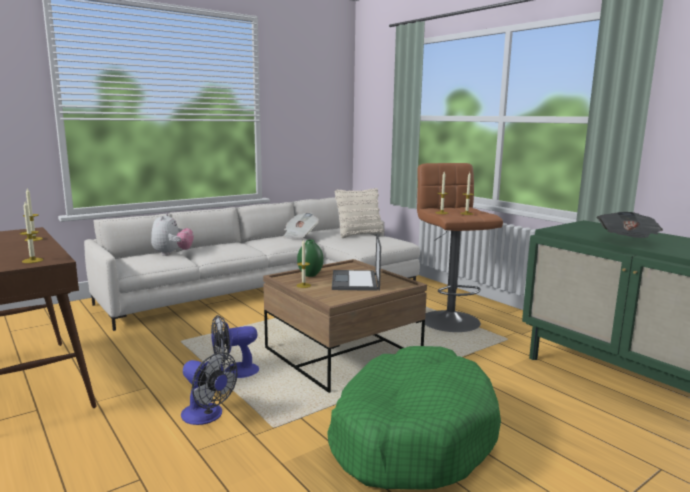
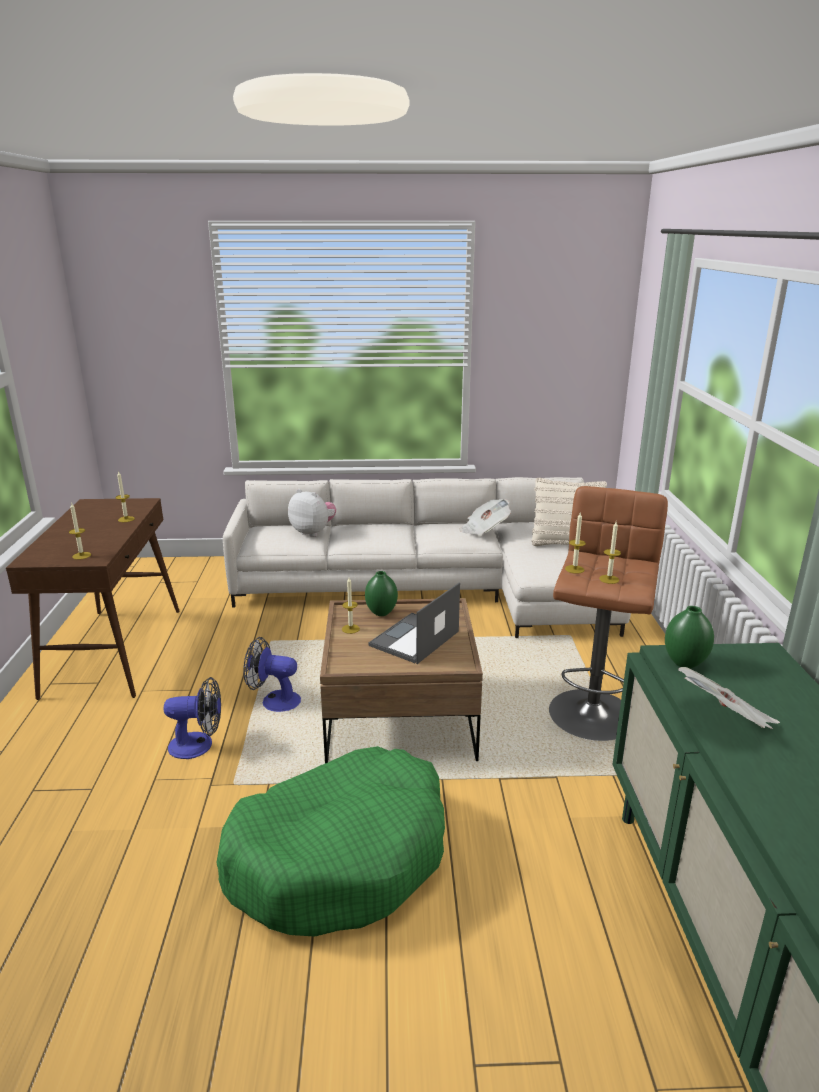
camera: 35 degrees right, 10 degrees up
plush toy [151,213,194,256] -> plush toy turned 90 degrees counterclockwise [288,489,336,537]
fan [181,352,237,425] -> fan turned 75 degrees counterclockwise [163,677,221,759]
none -> green vase [665,606,714,668]

